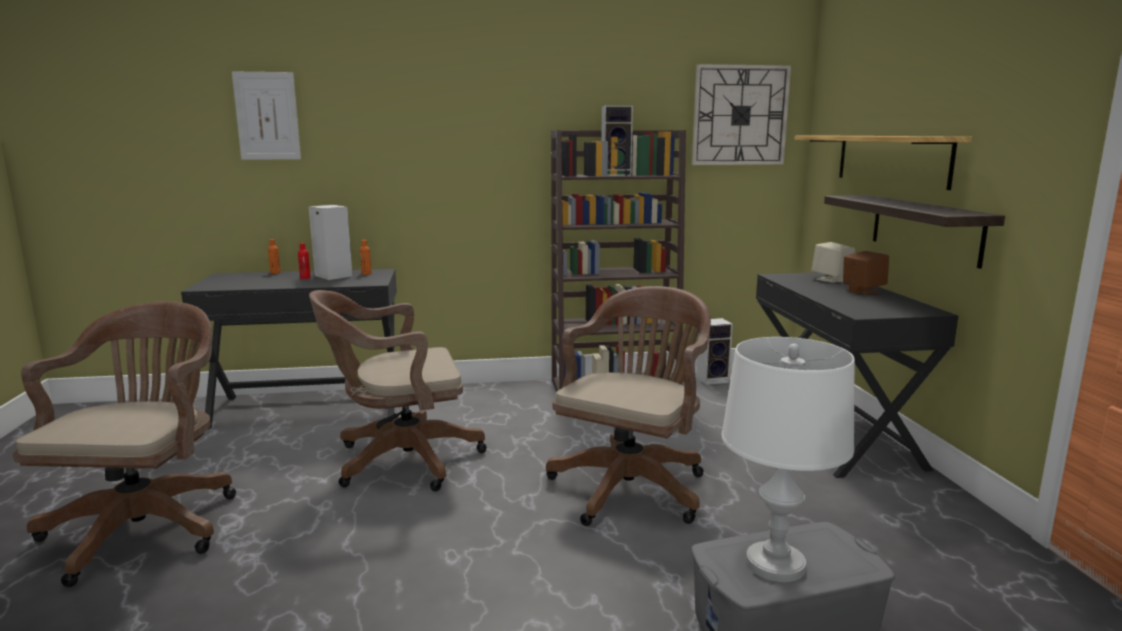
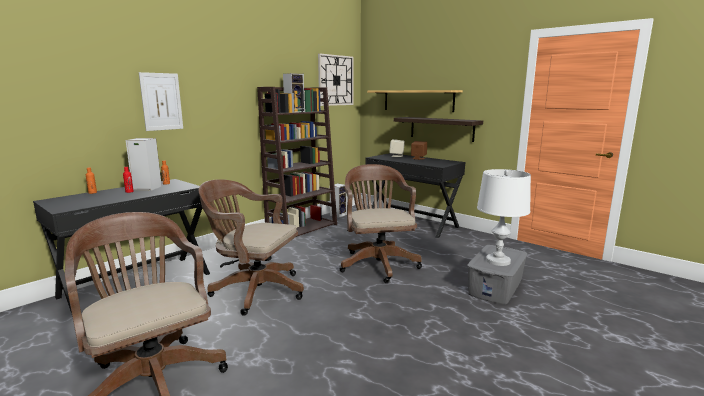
camera: 40 degrees left, 0 degrees up
picture [232,71,301,160] -> picture moved to [139,72,183,131]
brown office chair [309,290,487,491] -> brown office chair turned 75 degrees clockwise [199,179,304,316]

